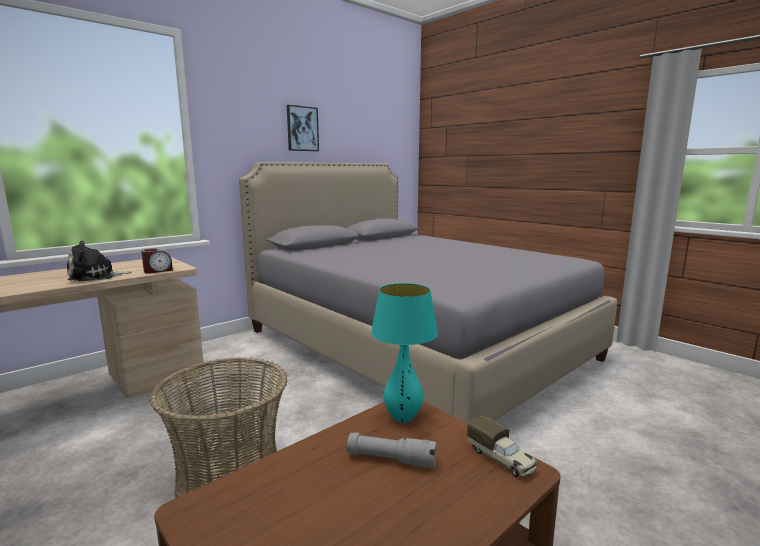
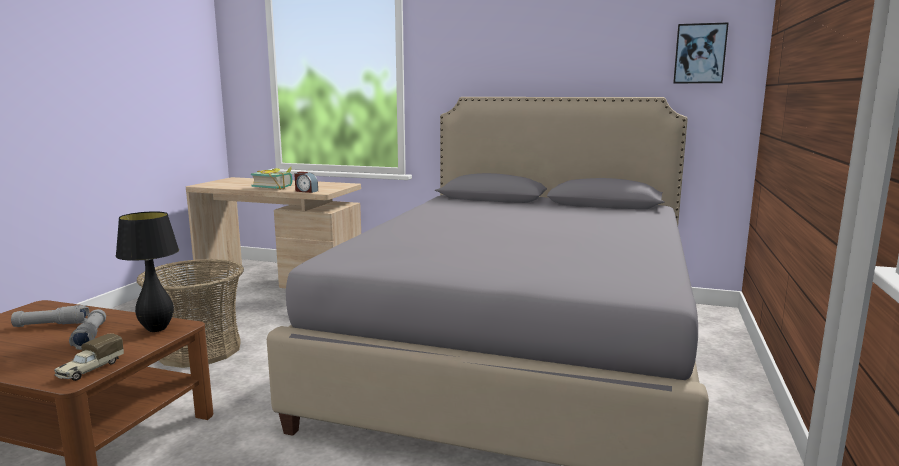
camera: 60 degrees right, 0 degrees up
plush toy [67,240,132,282] -> book [251,166,293,190]
picture [287,105,319,151] -> picture moved to [673,22,729,84]
turquoise table lamp [371,283,438,423] -> black table lamp [116,211,179,332]
none -> grey flashlight [11,305,90,327]

